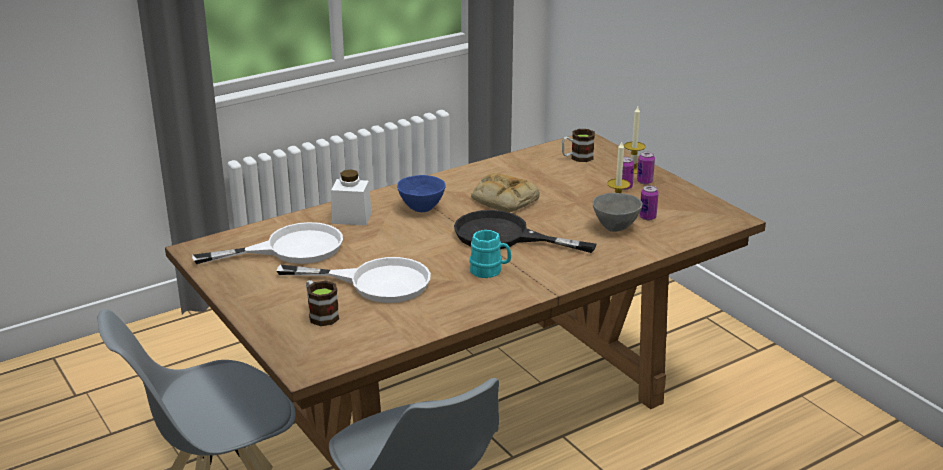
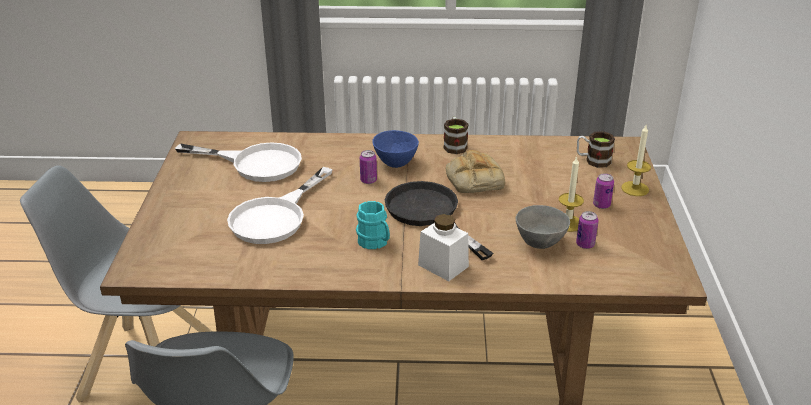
camera: 35 degrees right, 5 degrees up
white frying pan [277,257,431,303] -> white frying pan turned 75 degrees clockwise [227,167,332,244]
mug [306,280,339,326] -> mug moved to [443,117,469,154]
white jar [331,170,372,226] -> white jar moved to [418,214,469,281]
can [637,151,655,184] -> can moved to [360,150,377,184]

